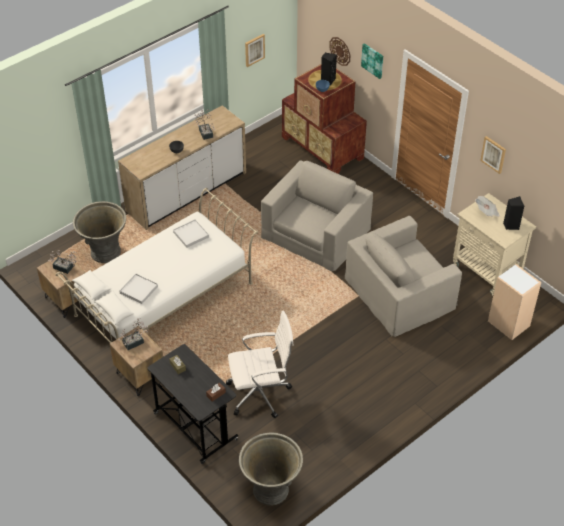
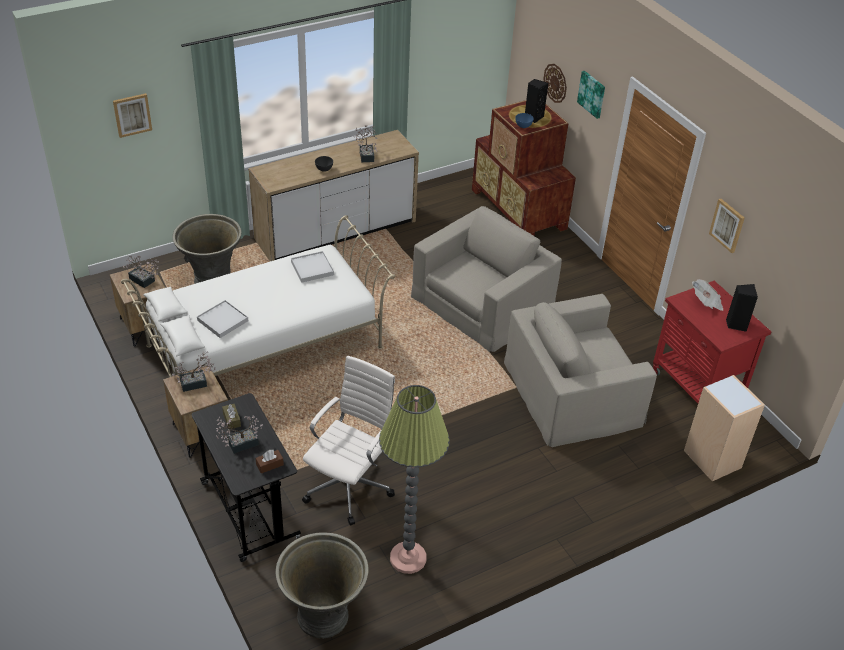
camera: 10 degrees right, 5 degrees down
white office chair [226,310,294,418] -> white office chair turned 60 degrees counterclockwise [302,356,395,525]
picture [245,34,265,67] -> picture moved to [113,93,152,138]
beige cart [453,193,536,295] -> red cart [653,281,771,413]
none -> potted plant [216,415,263,454]
none -> floor lamp [379,385,450,574]

